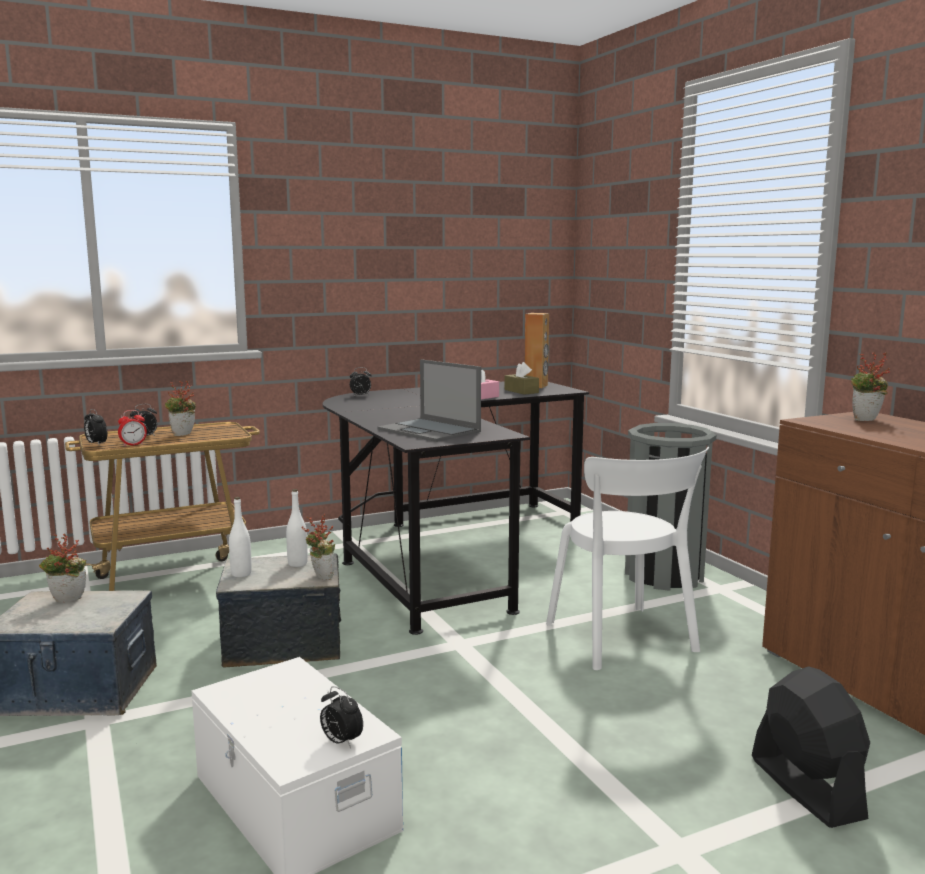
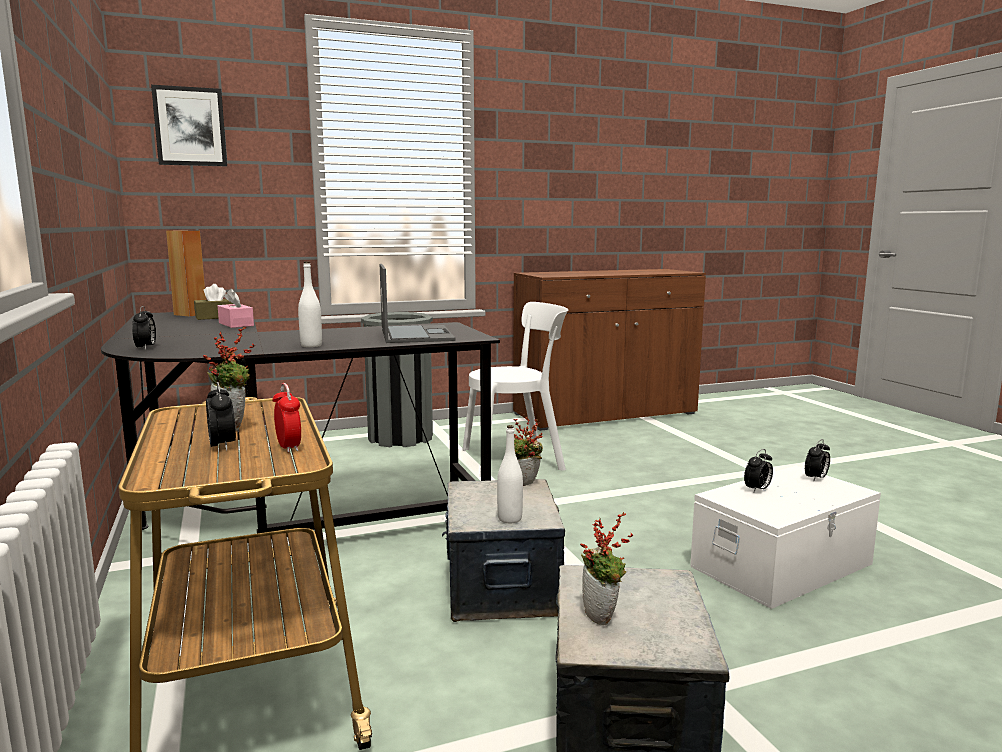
camera: 85 degrees left, 0 degrees up
alarm clock [84,409,107,446] -> alarm clock moved to [744,449,773,492]
white bottle [286,489,308,567] -> white bottle moved to [298,262,322,347]
laptop [377,359,481,442] -> laptop turned 60 degrees counterclockwise [380,264,455,343]
black fan [752,666,870,828] -> none
potted plant [851,352,890,421] -> none
none -> picture [151,85,227,167]

